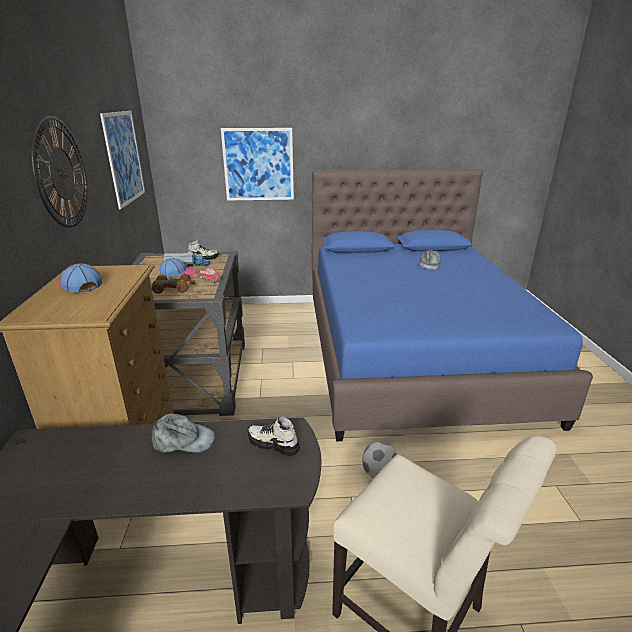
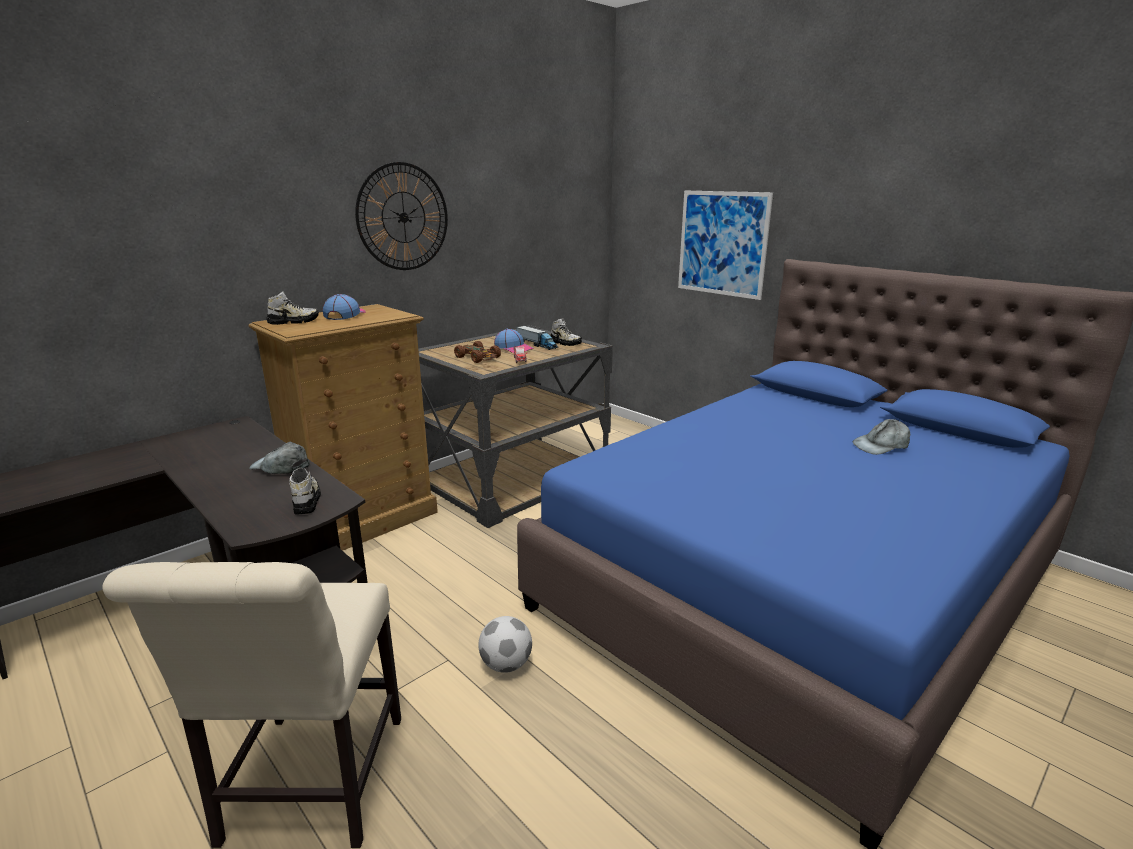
camera: 50 degrees right, 5 degrees down
picture [100,111,145,209] -> none
grey cap [151,413,215,453] -> grey cap turned 150 degrees clockwise [249,442,310,474]
none -> shoe [266,291,319,325]

